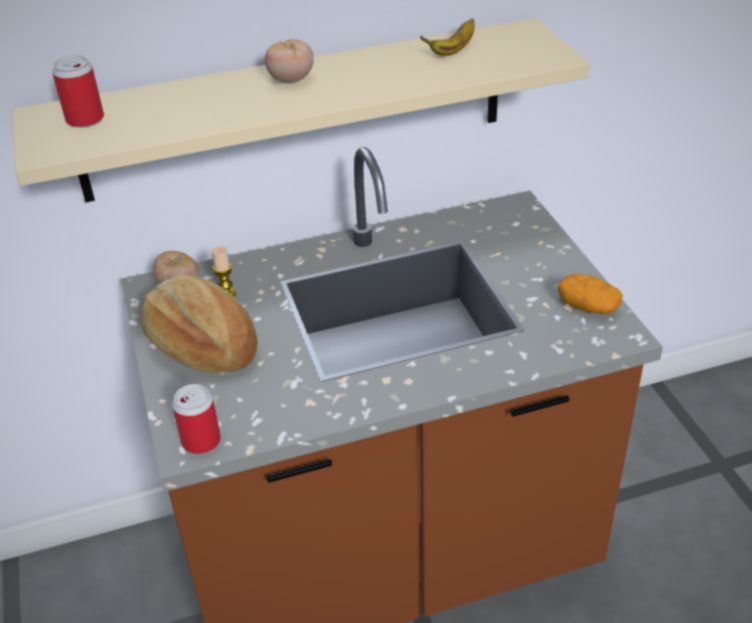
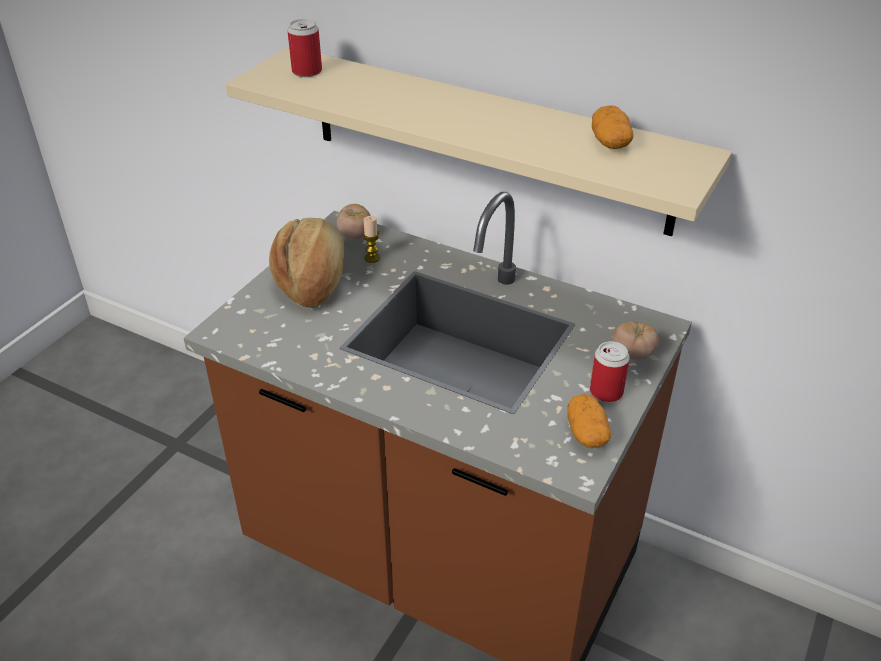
camera: 45 degrees right, 0 degrees up
can [172,384,221,454] -> can moved to [590,341,630,402]
tomato [265,39,314,83] -> tomato moved to [612,321,659,360]
banana [420,18,475,56] -> potato [592,105,634,149]

